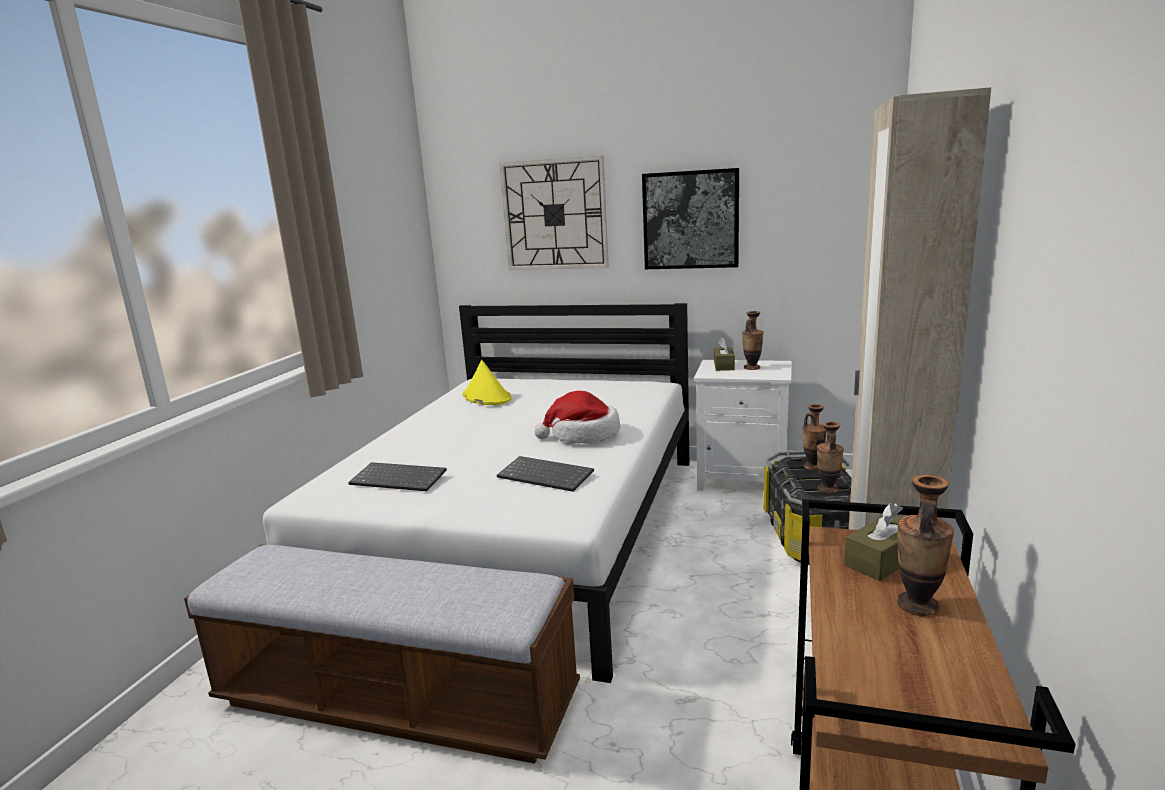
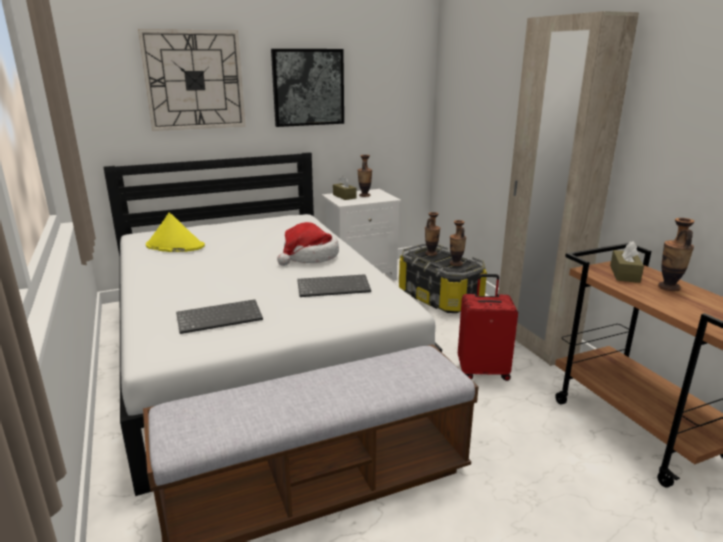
camera: 40 degrees left, 5 degrees up
none -> red suitcase [458,274,518,381]

